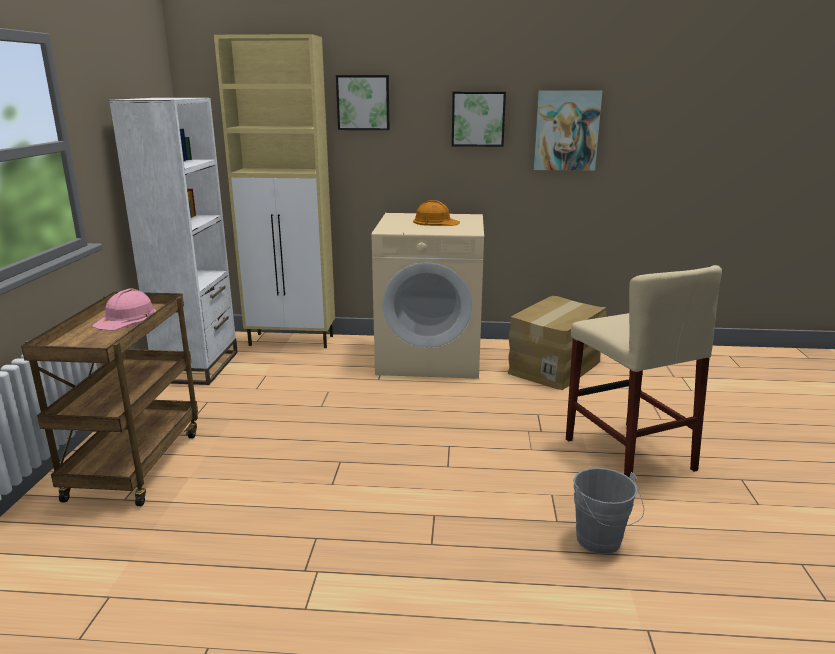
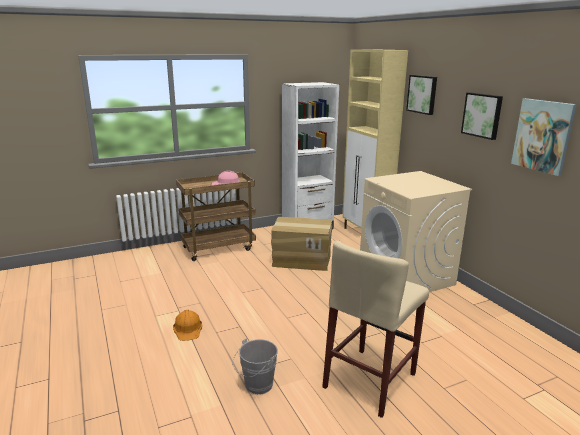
camera: 60 degrees right, 0 degrees up
orange hard hat [413,200,460,226] -> orange hard hat moved to [173,310,202,341]
cardboard box [508,296,606,390] -> cardboard box moved to [271,217,333,271]

